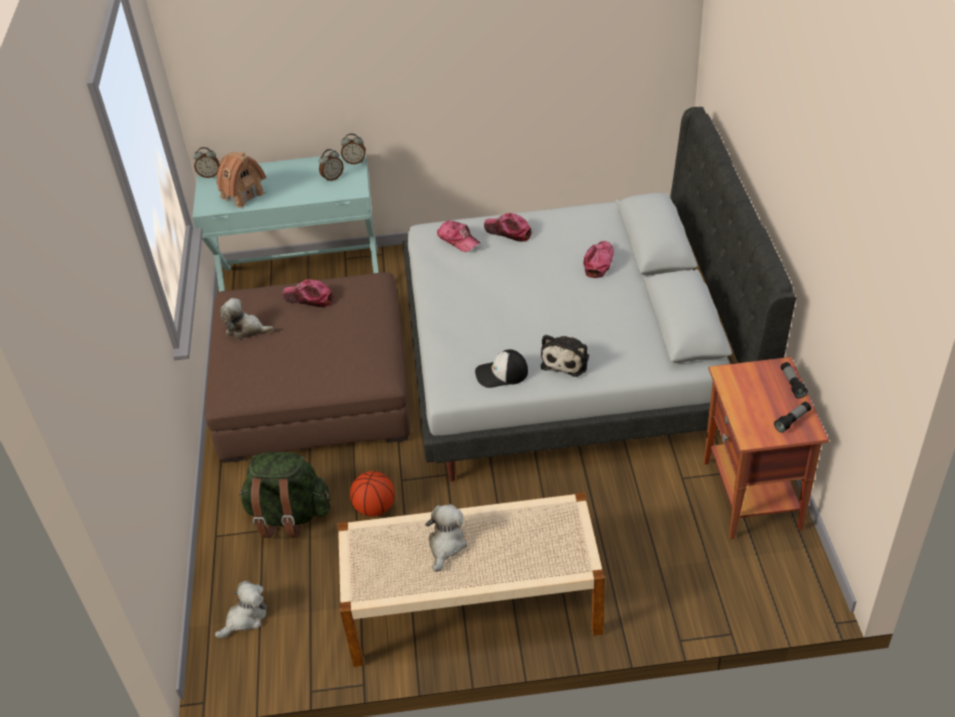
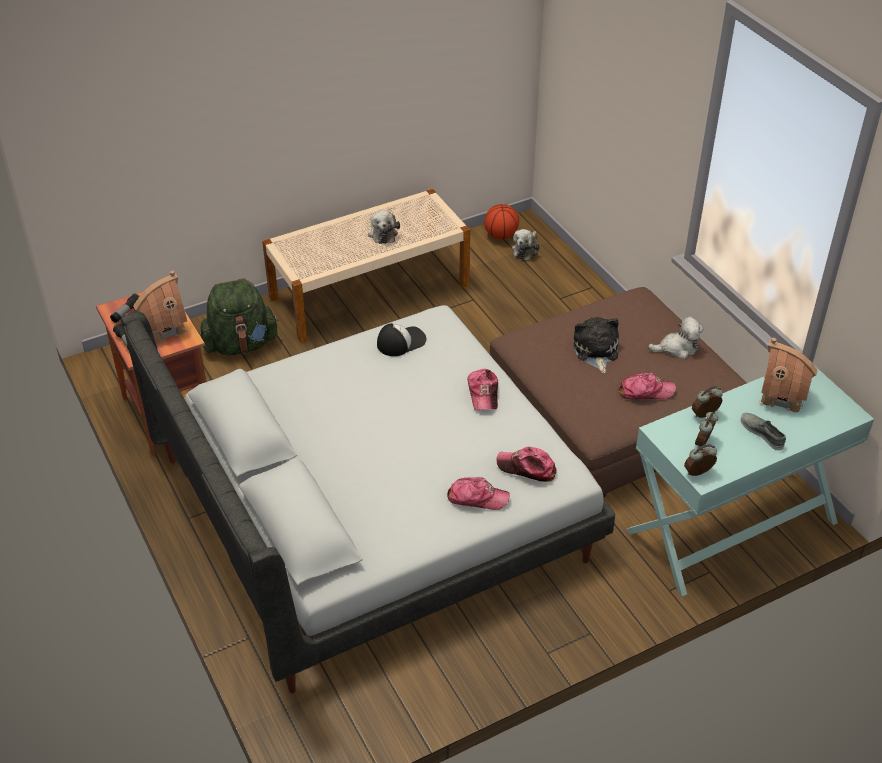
camera: 155 degrees right, 0 degrees up
alarm clock [194,147,220,178] -> alarm clock moved to [692,386,723,418]
green backpack [239,452,331,538] -> green backpack moved to [199,278,279,355]
basketball [350,471,395,517] -> basketball moved to [484,204,519,240]
plush toy [541,335,589,377] -> plush toy moved to [573,317,619,373]
cap [583,241,614,278] -> cap moved to [467,369,498,410]
none -> toy house [133,271,188,344]
none -> grey shoe [741,413,786,451]

